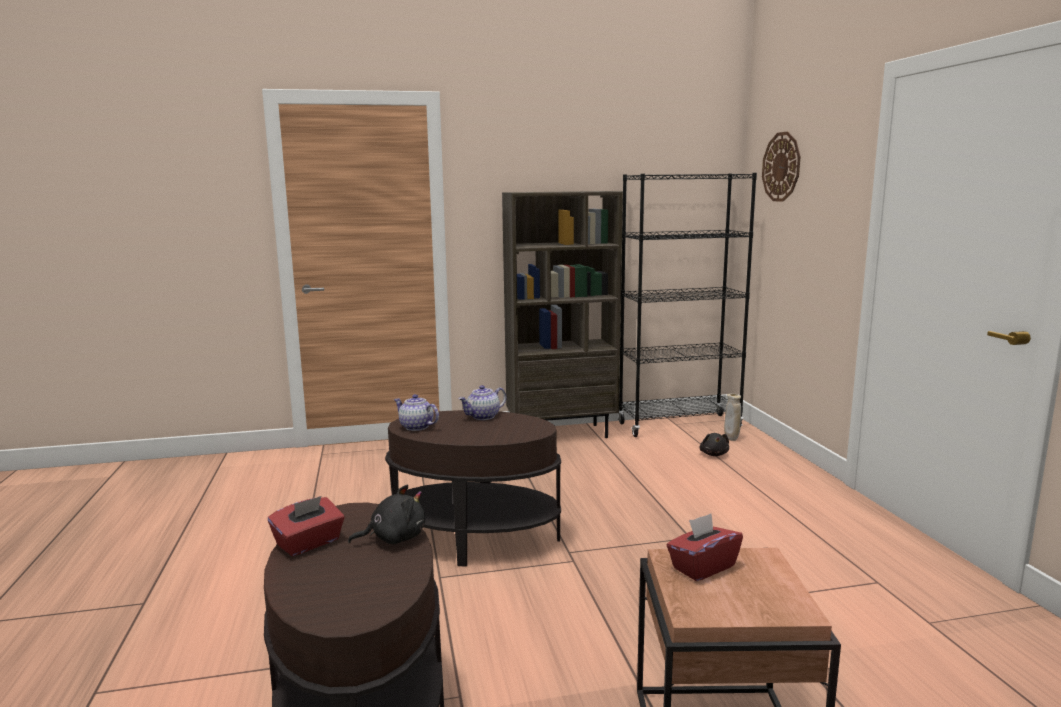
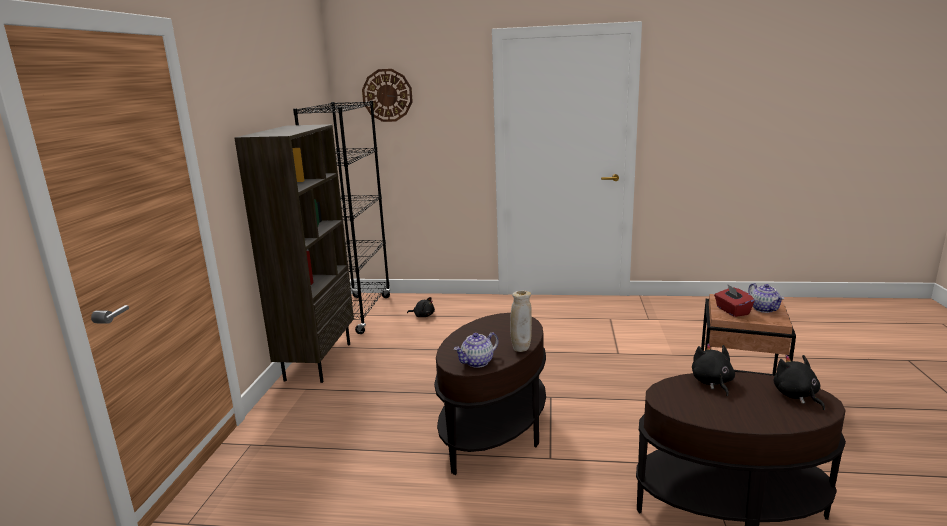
camera: 70 degrees left, 5 degrees up
red tissue box [268,496,345,556] -> none
teapot [458,385,507,420] -> teapot moved to [748,283,784,313]
beige vase [724,393,741,441] -> beige vase moved to [510,291,532,352]
none -> black plush toy [773,355,825,410]

